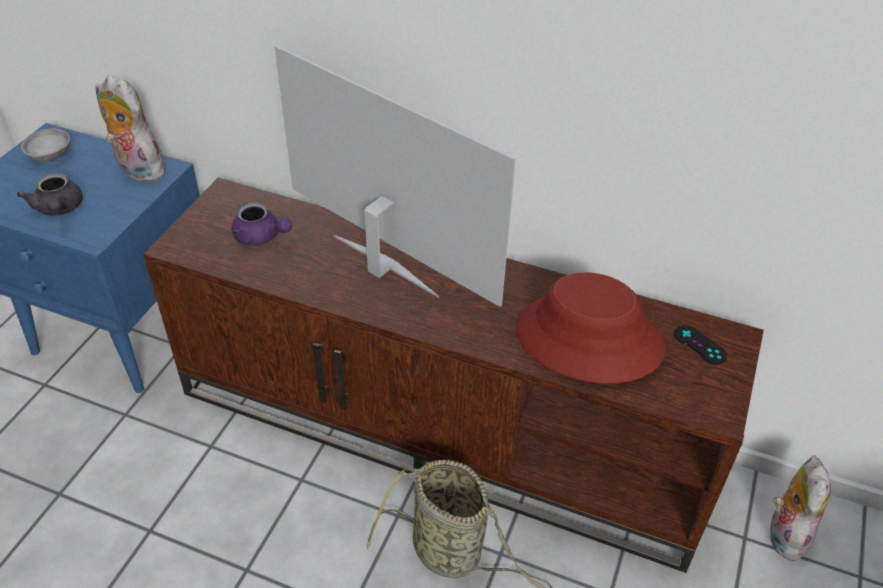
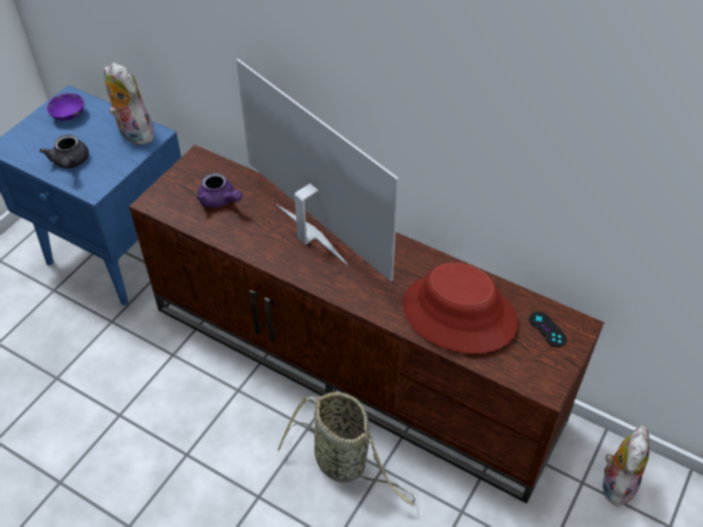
camera: 10 degrees right, 5 degrees up
grey bowl [21,128,70,162] -> purple bowl [47,93,84,121]

